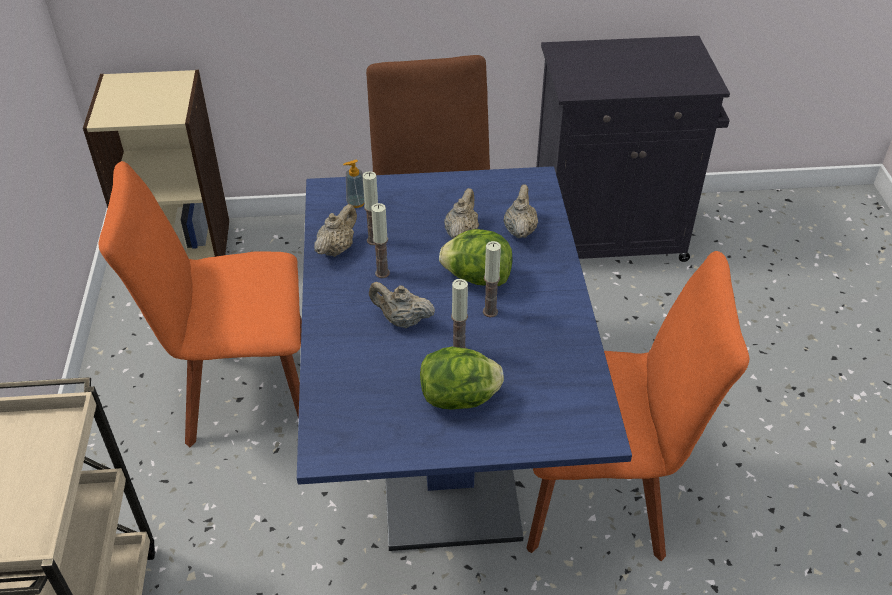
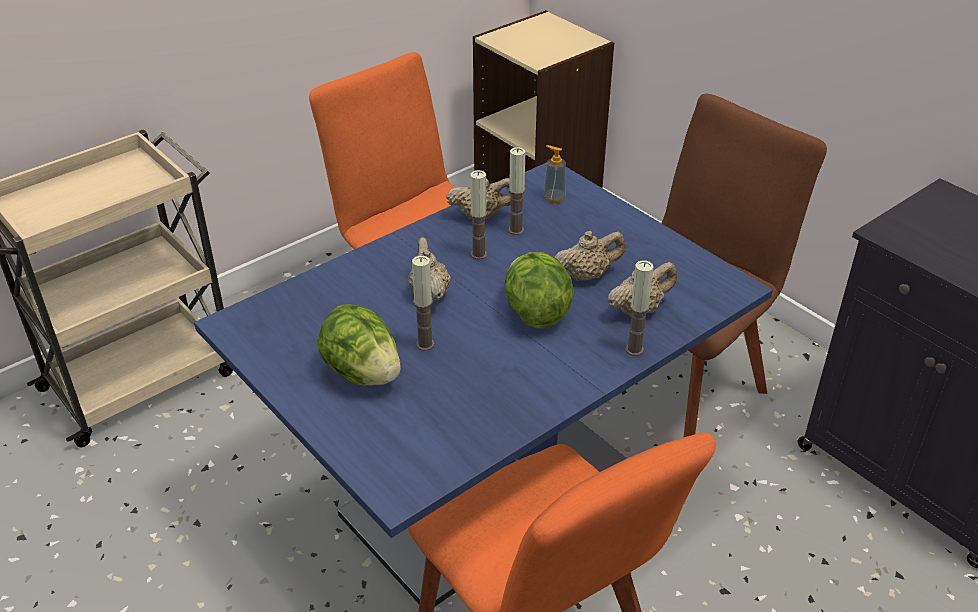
camera: 55 degrees right, 5 degrees down
candle [483,241,501,317] -> candle moved to [625,260,654,356]

